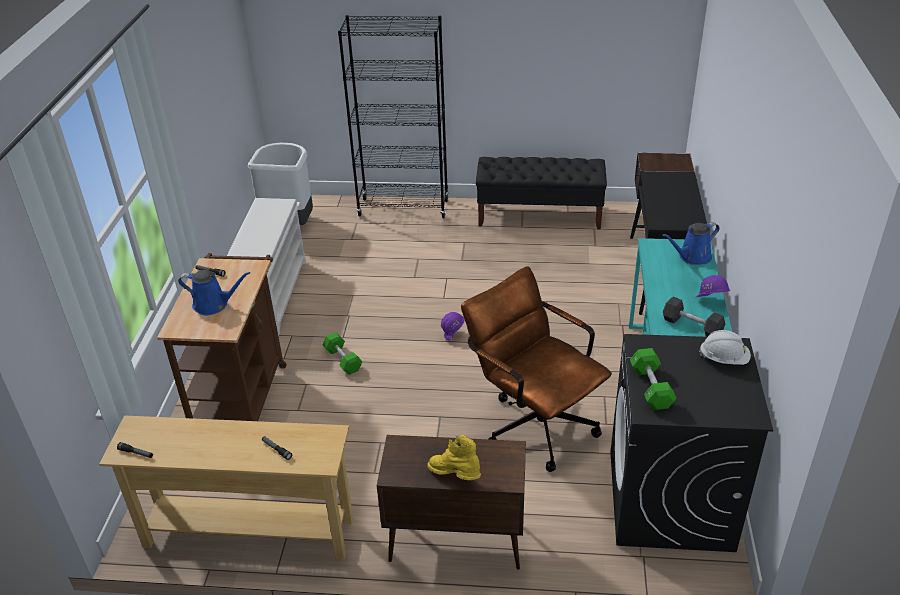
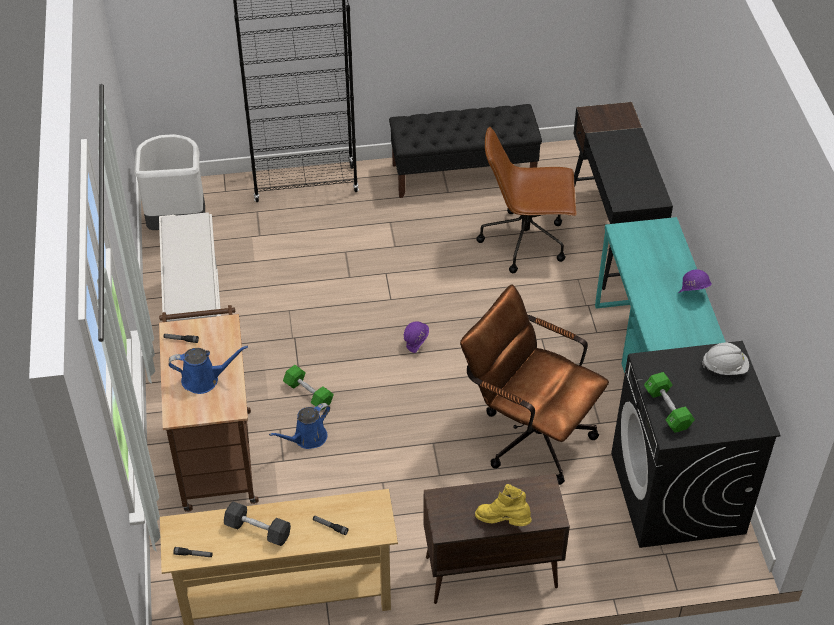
camera: 15 degrees left, 10 degrees up
blue watering can [662,222,720,264] -> blue watering can moved to [269,403,330,449]
black dumbbell [663,297,725,337] -> black dumbbell moved to [224,501,291,546]
none -> brown office chair [476,127,577,273]

